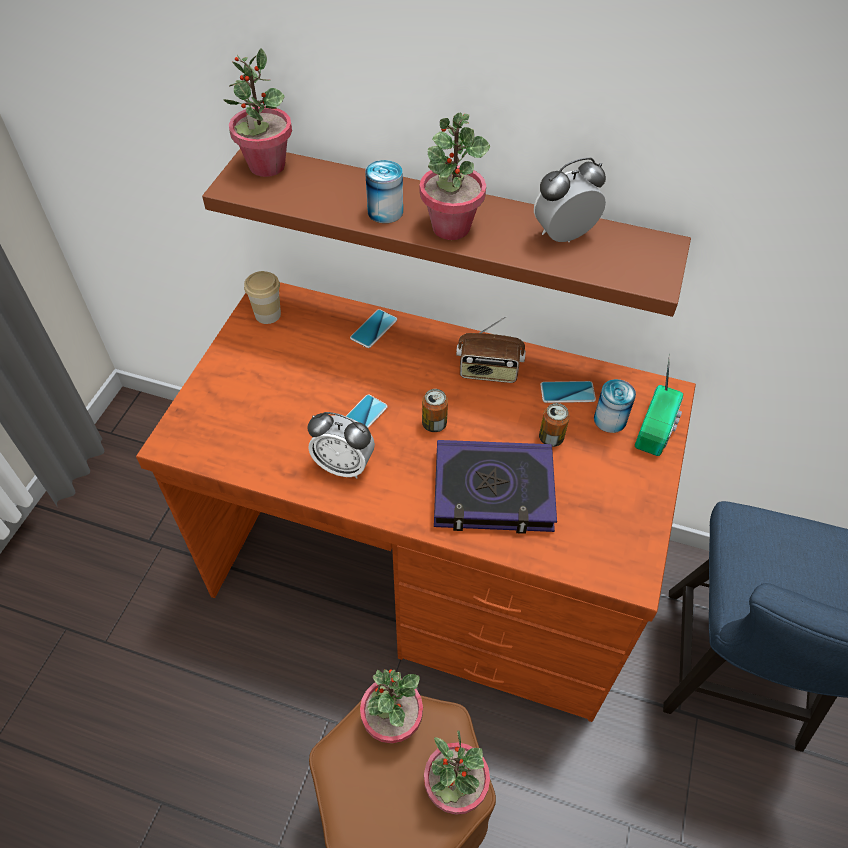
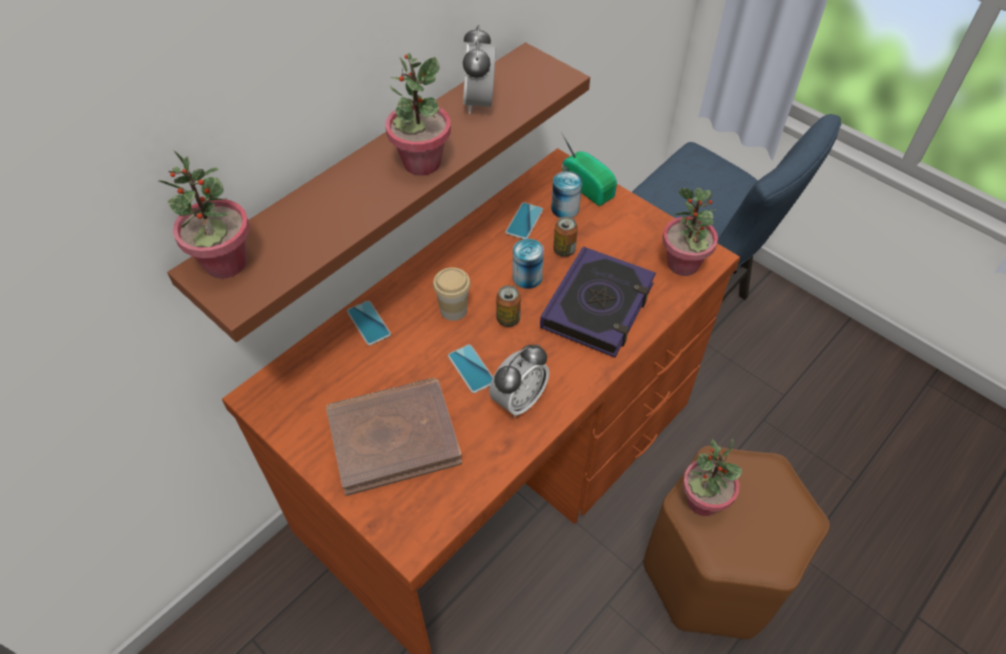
camera: 65 degrees left, 0 degrees up
cup [244,271,281,324] -> cup moved to [433,267,471,321]
can [365,160,403,223] -> can moved to [512,239,544,289]
potted plant [424,730,490,815] -> potted plant moved to [662,188,718,276]
radio [456,316,526,383] -> none
none -> brown book [326,378,462,496]

